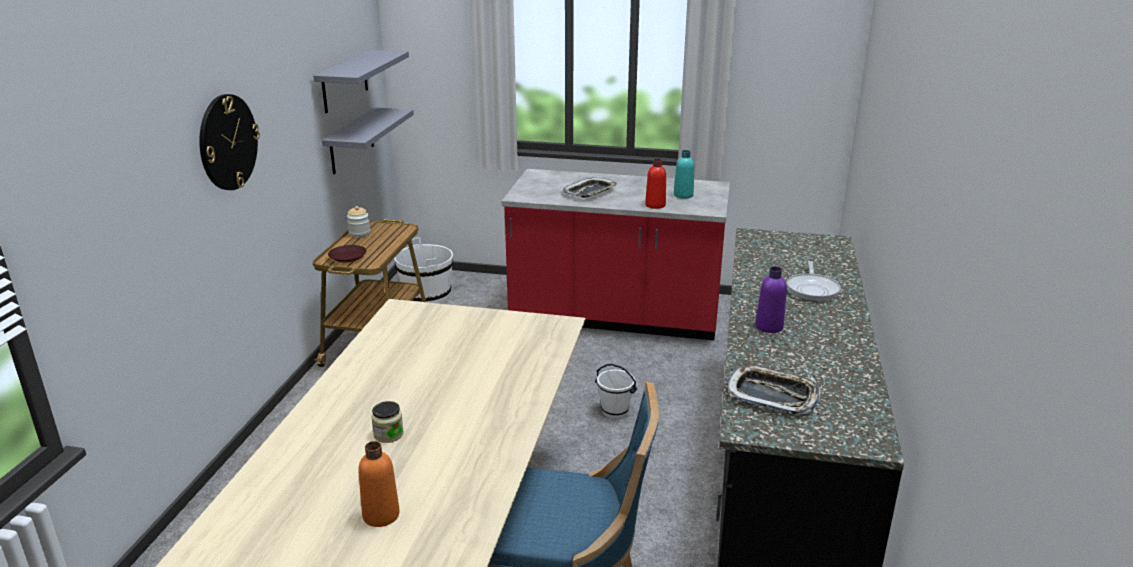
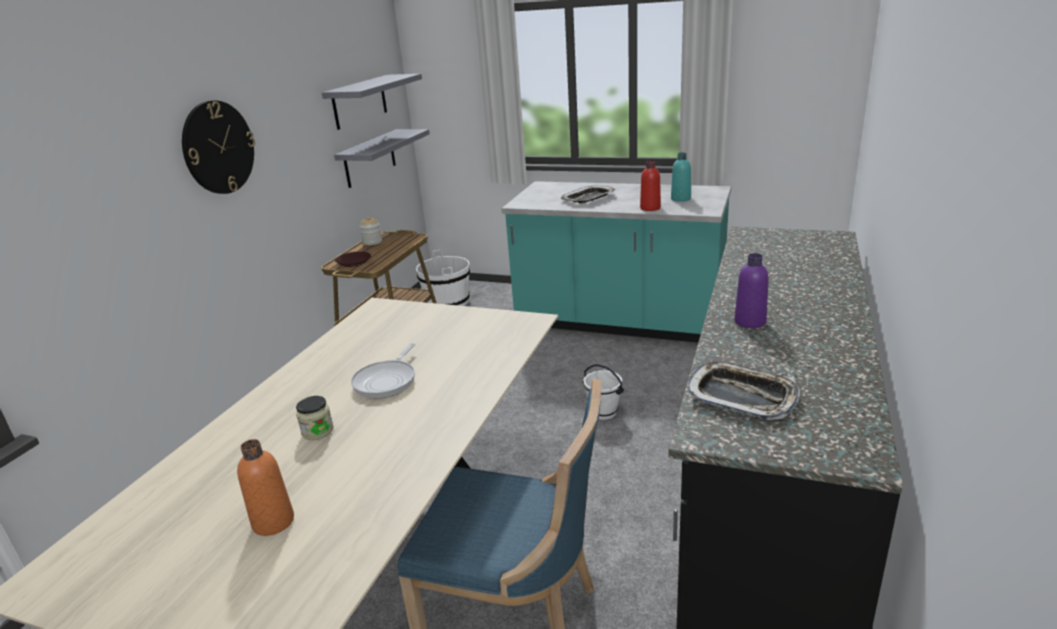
camera: 10 degrees right, 0 degrees up
red counter [502,169,730,341] -> turquoise counter [502,181,731,343]
frying pan [787,261,841,301] -> frying pan moved to [351,343,415,399]

